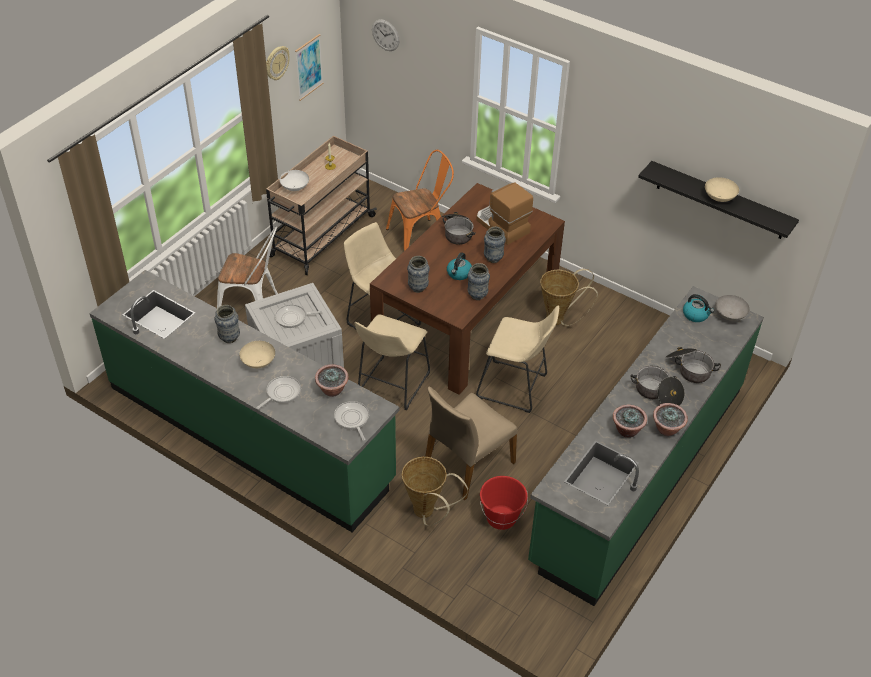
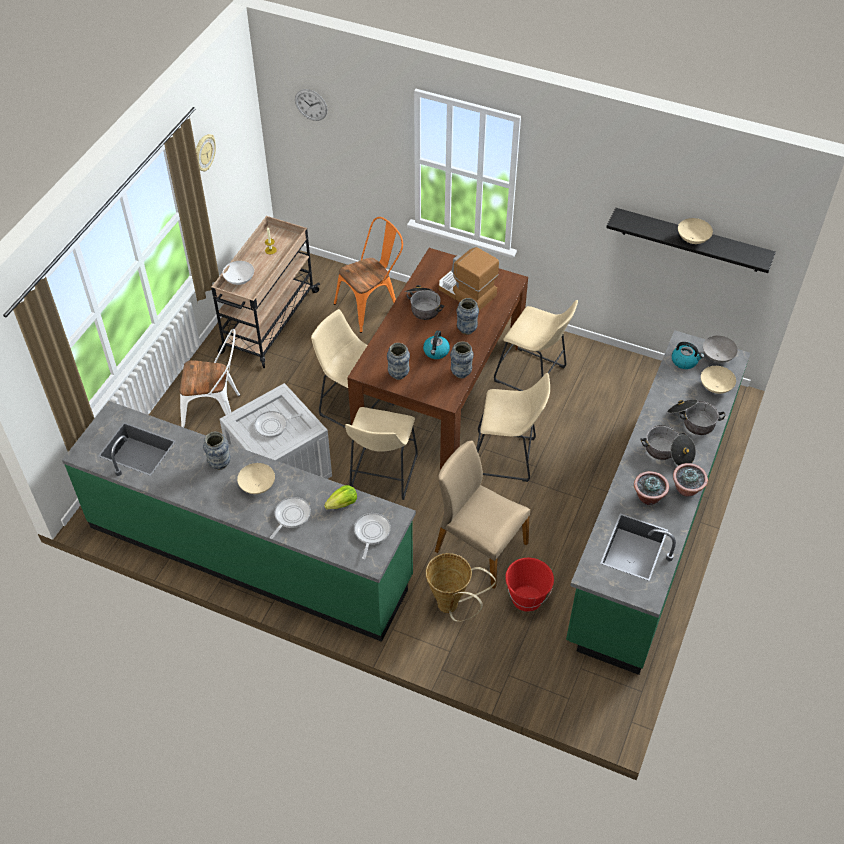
camera: 10 degrees left, 5 degrees up
picture [295,34,323,101] -> none
potted plant [315,364,349,397] -> lettuce [324,485,357,509]
frying pan [334,401,369,441] -> frying pan turned 45 degrees clockwise [354,513,391,560]
beige chair [425,386,517,500] -> beige chair turned 90 degrees clockwise [435,441,530,589]
basket [540,269,598,326] -> beige stool [494,300,578,391]
none -> beige bowl [701,366,736,394]

